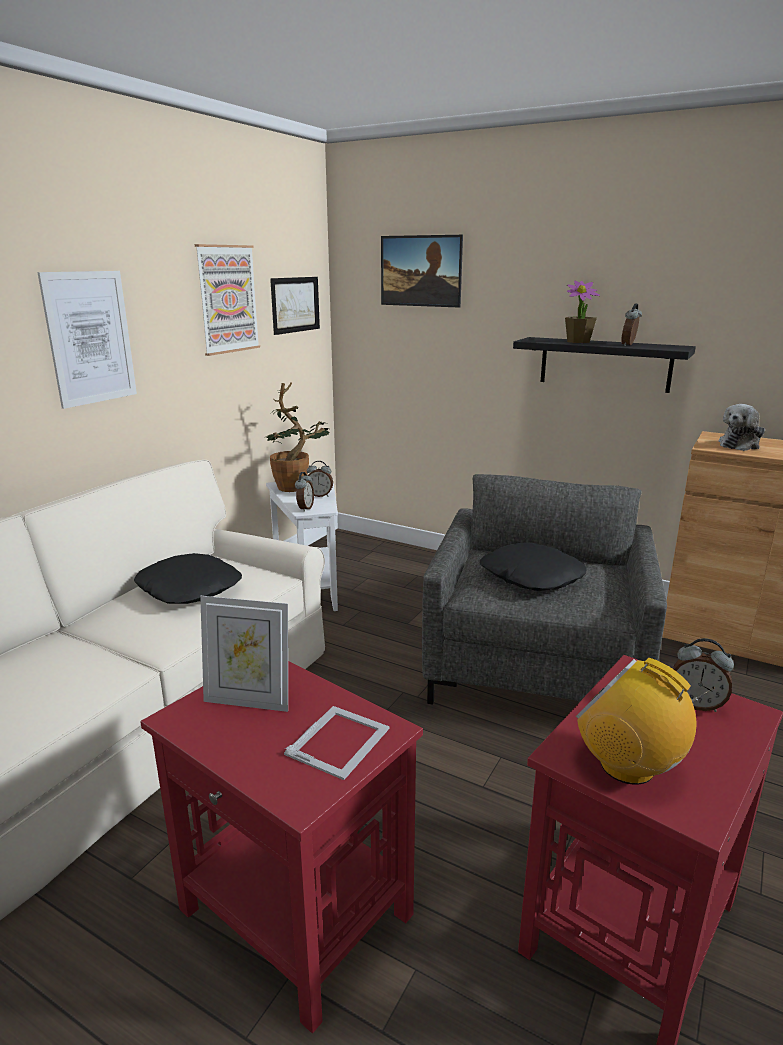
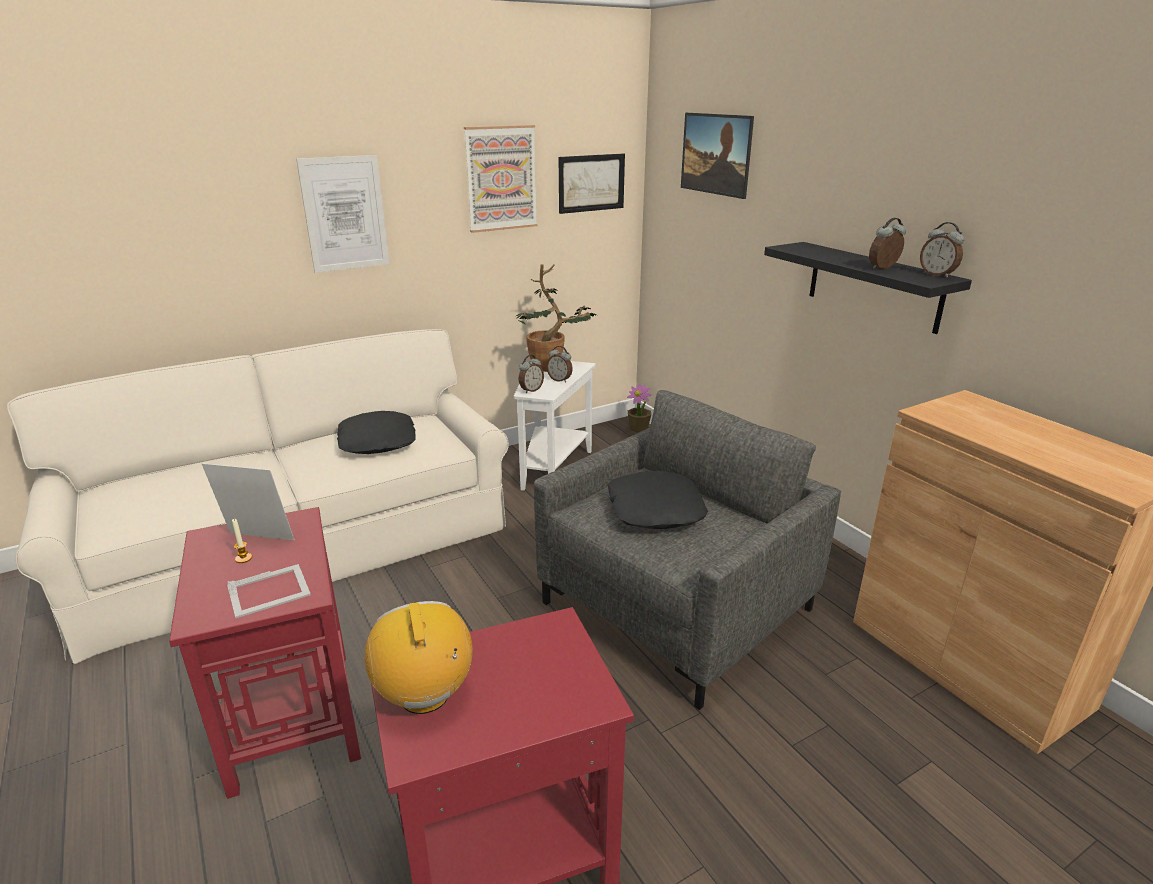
camera: 30 degrees right, 5 degrees up
picture frame [200,596,288,712] -> picture frame turned 150 degrees clockwise [202,463,295,540]
potted plant [565,280,600,343] -> potted plant moved to [627,384,652,432]
alarm clock [673,638,734,712] -> alarm clock moved to [920,222,964,278]
plush toy [718,404,765,451] -> none
none -> candle [232,519,252,563]

